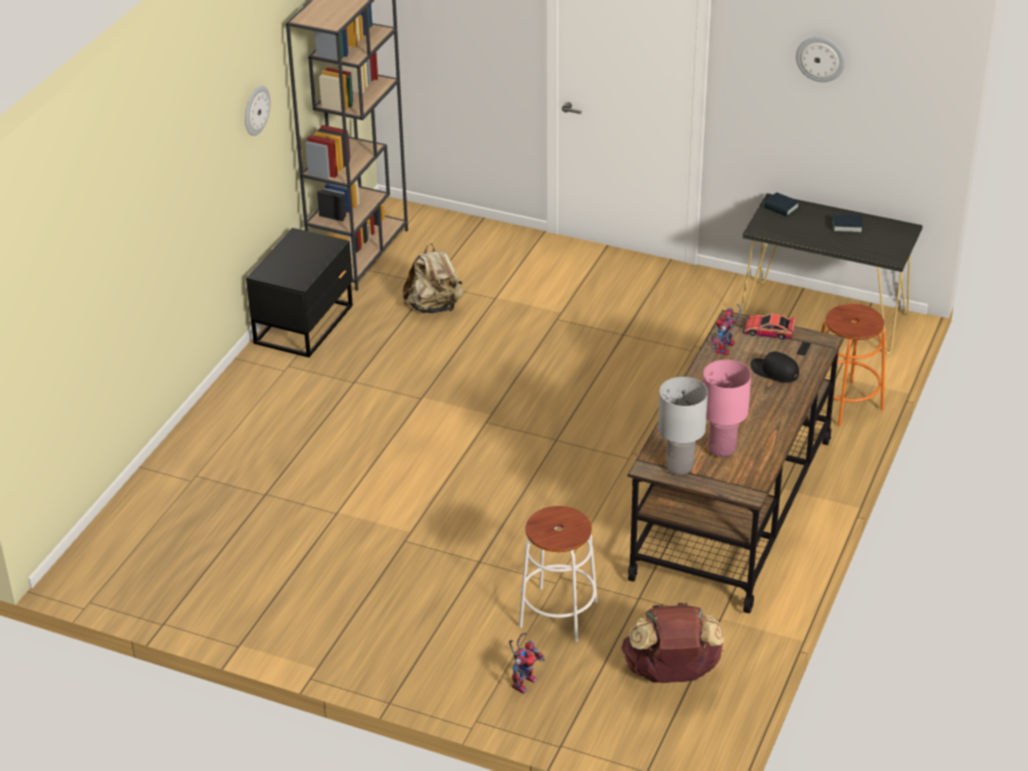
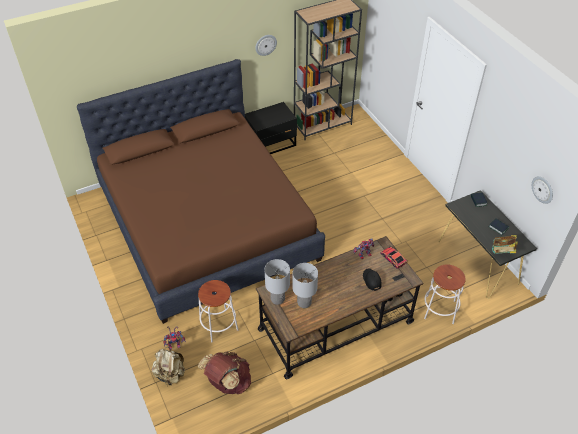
camera: 40 degrees right, 10 degrees up
beige backpack [402,243,464,313] -> beige backpack moved to [152,347,185,386]
pink table lamp [703,360,751,457] -> grey table lamp [292,263,318,308]
wall clock [796,37,845,82] -> wall clock moved to [532,176,553,204]
orange stool [821,304,886,427] -> white stool [424,265,466,324]
none -> brown bed [77,59,325,324]
none -> book [492,235,518,254]

